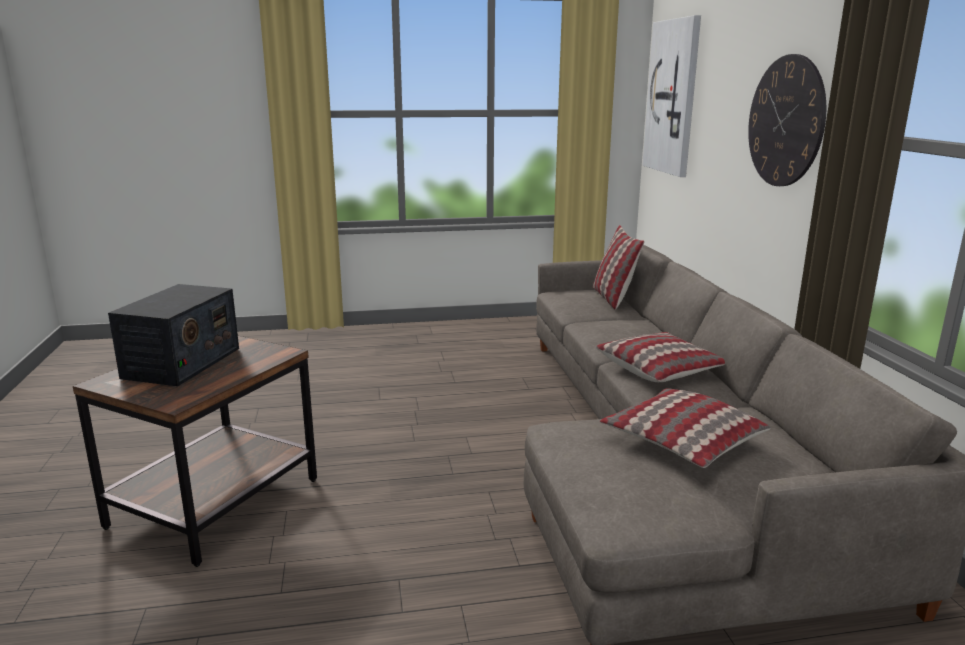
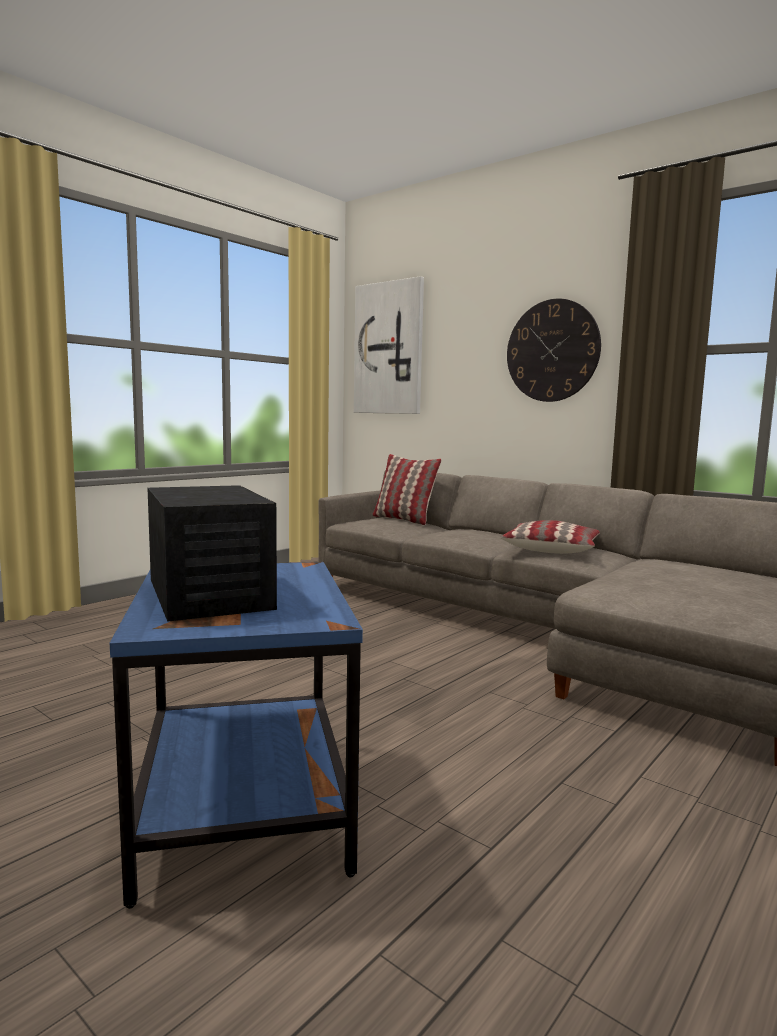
camera: 40 degrees left, 10 degrees down
brown side table [73,336,317,567] -> blue side table [110,562,363,909]
pillow [600,388,771,468] -> none

